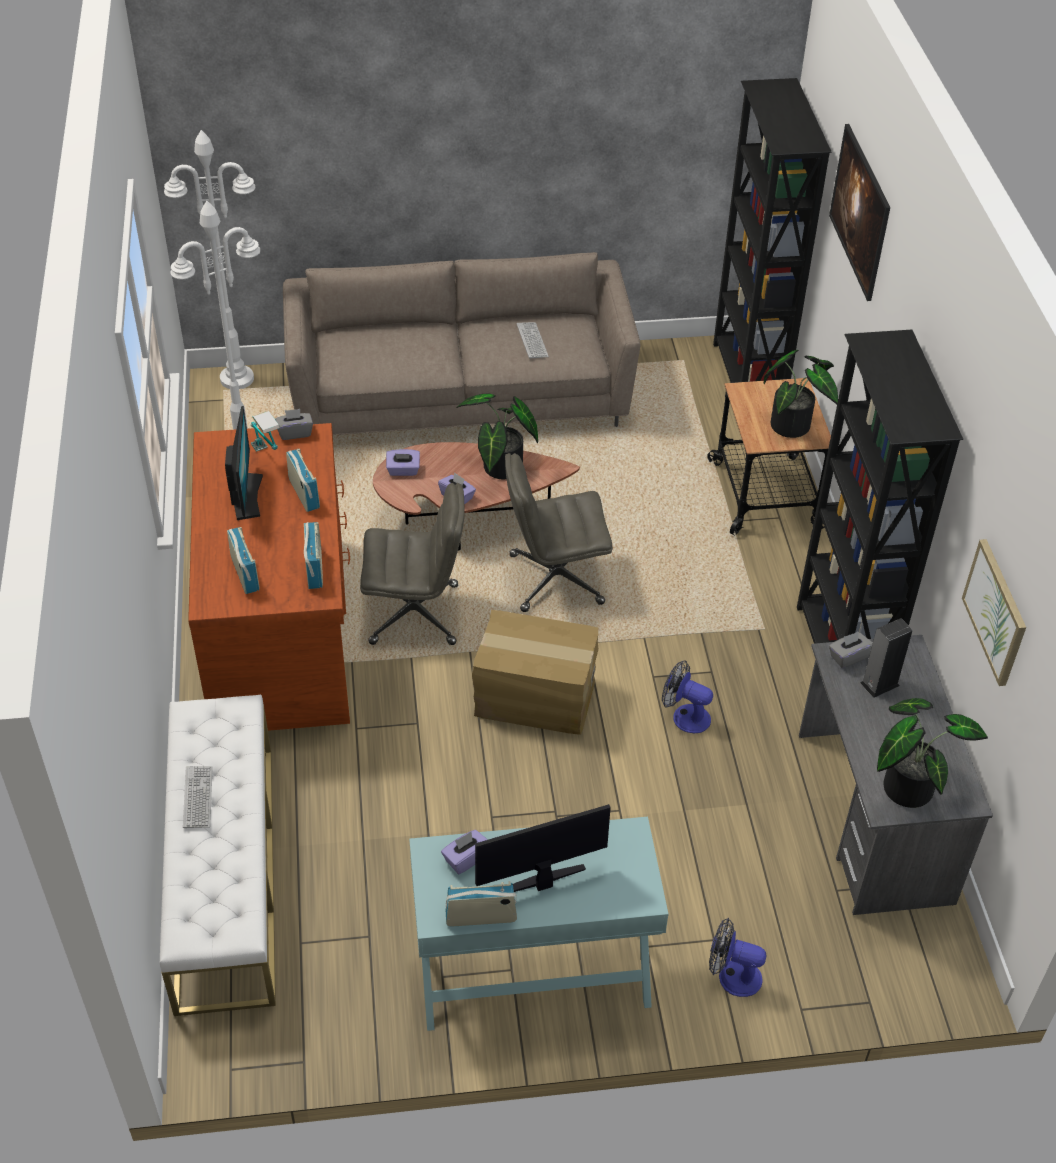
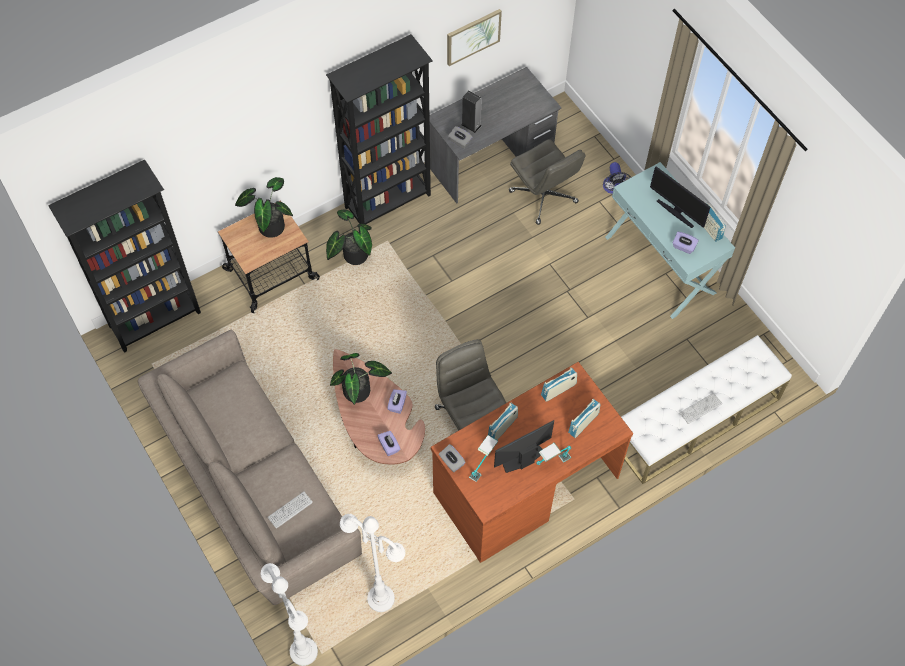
camera: 115 degrees left, 15 degrees up
cardboard box [472,610,598,735] -> none
grey office chair [505,453,613,612] -> grey office chair moved to [509,139,585,225]
keyboard [517,322,549,359] -> keyboard moved to [267,492,313,529]
fan [662,660,713,733] -> none
picture [829,124,890,301] -> none
potted plant [877,698,988,808] -> potted plant moved to [326,209,372,265]
none -> table lamp [536,443,571,465]

